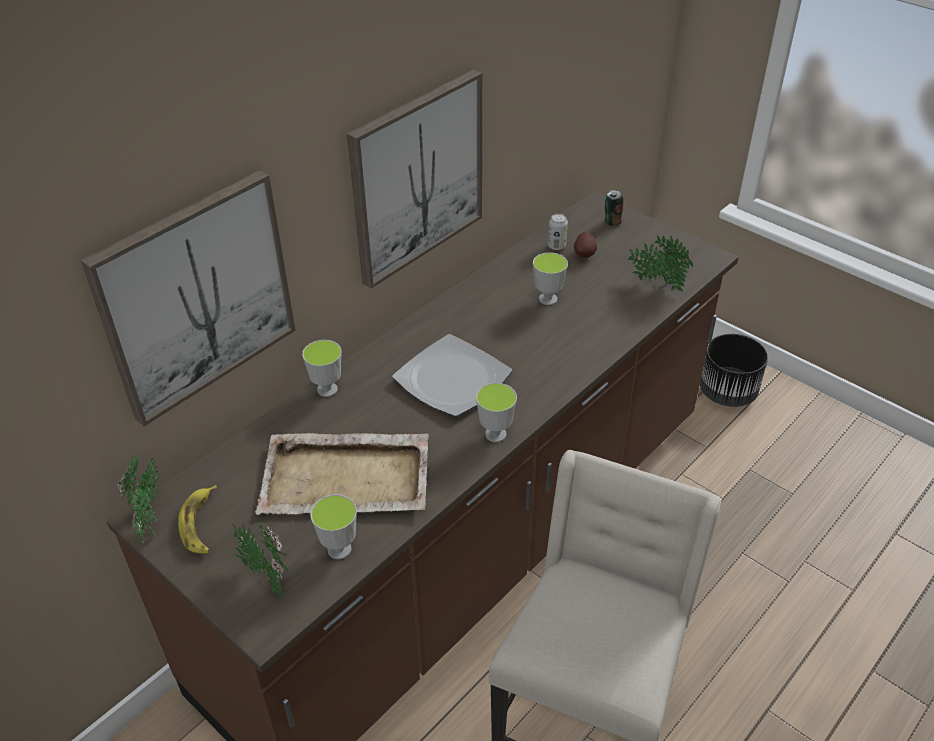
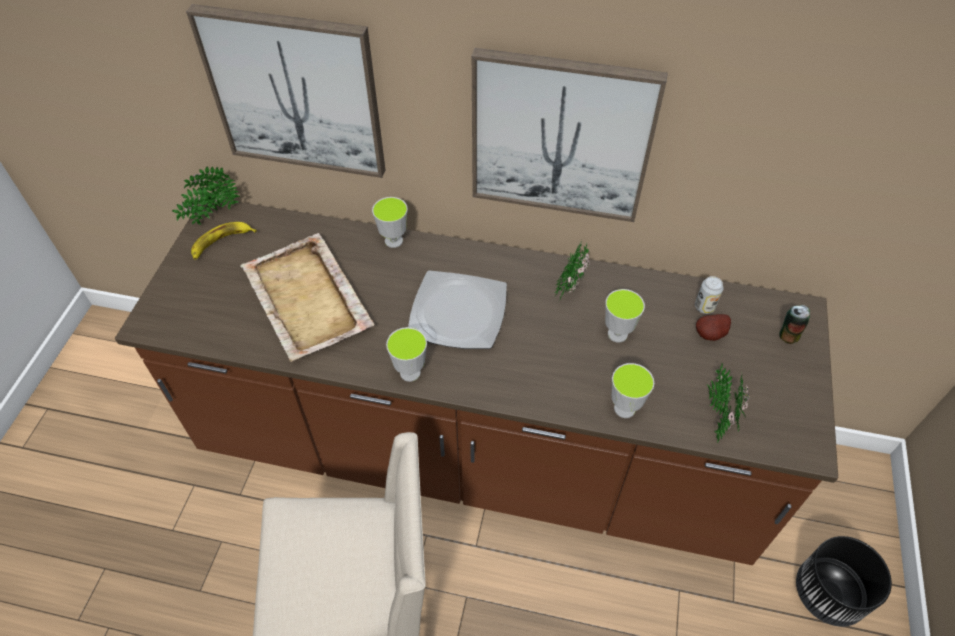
camera: 60 degrees right, 10 degrees up
potted plant [233,519,290,599] -> potted plant moved to [554,240,590,303]
cup [310,494,357,559] -> cup moved to [611,363,654,418]

